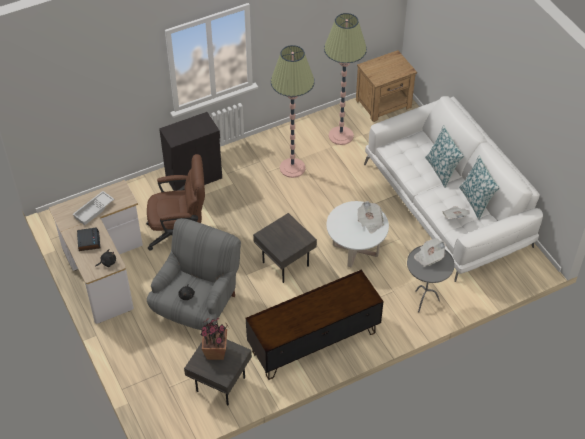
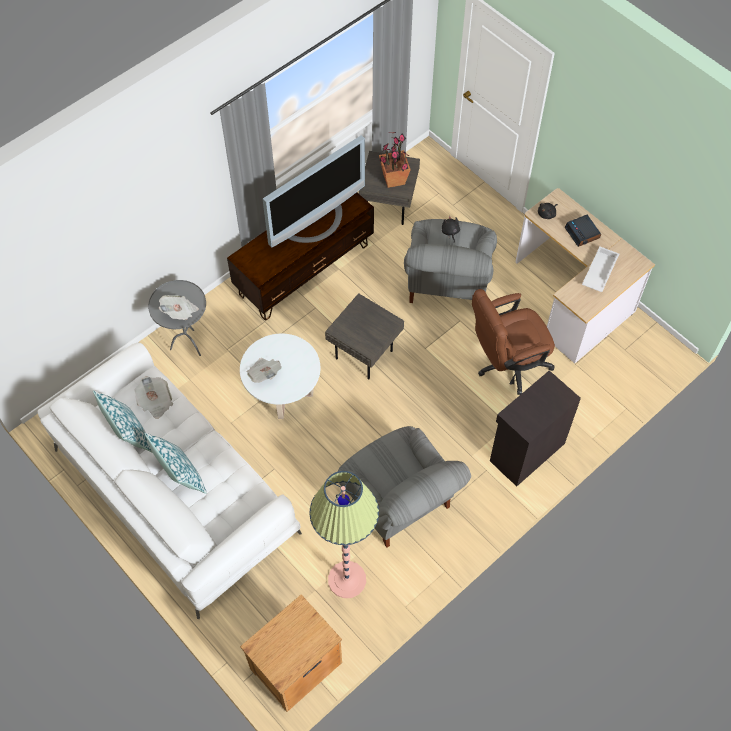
camera: 165 degrees right, 10 degrees up
floor lamp [271,45,315,178] -> grey armchair [337,426,471,548]
none -> television [263,135,365,248]

